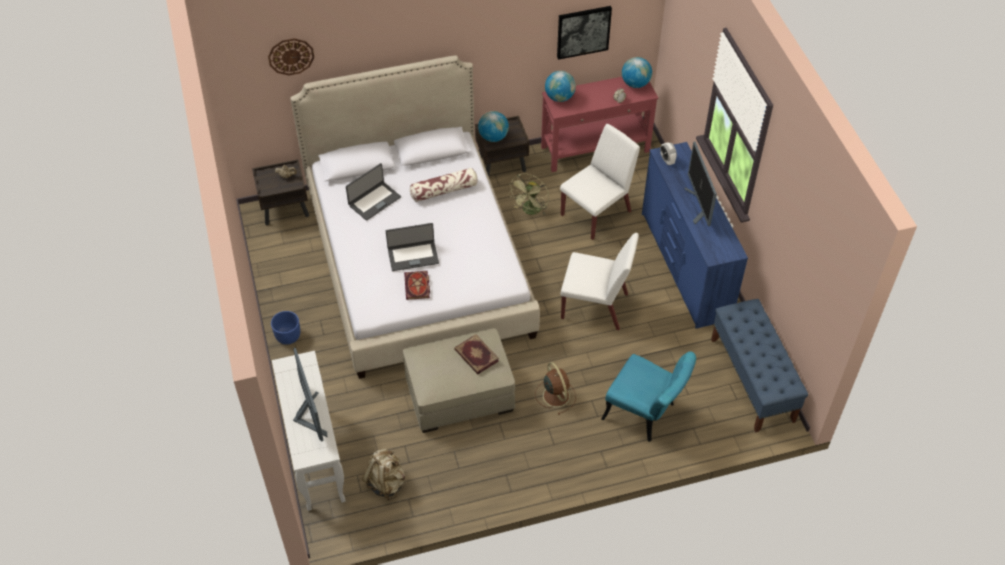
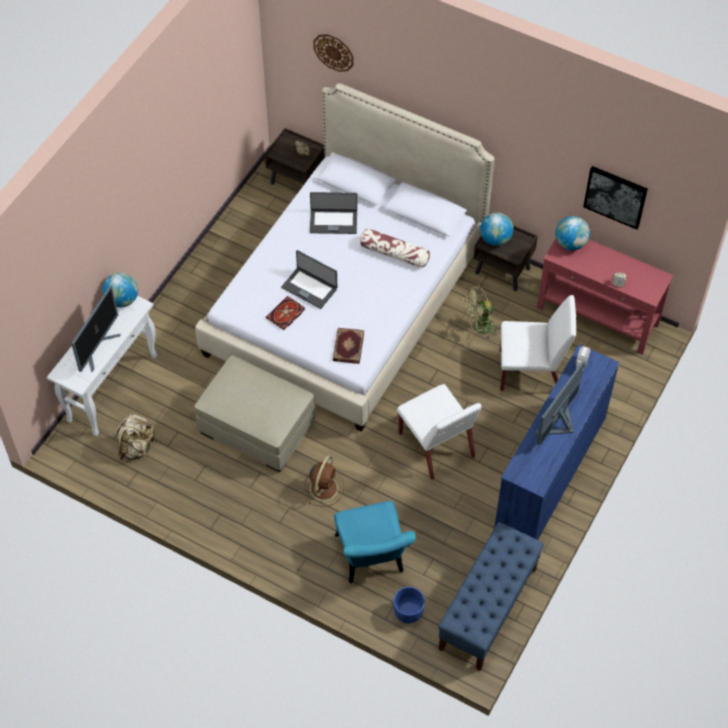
camera: 45 degrees right, 5 degrees up
blue planter [271,311,300,345] -> blue planter moved to [393,587,425,624]
book [454,334,499,374] -> book moved to [333,328,364,364]
globe [622,57,652,88] -> globe moved to [103,272,138,307]

